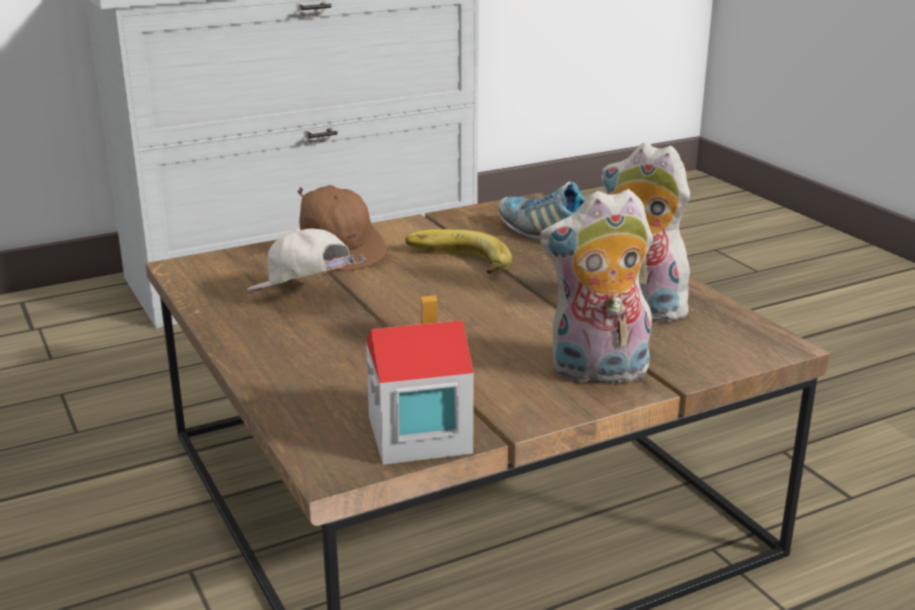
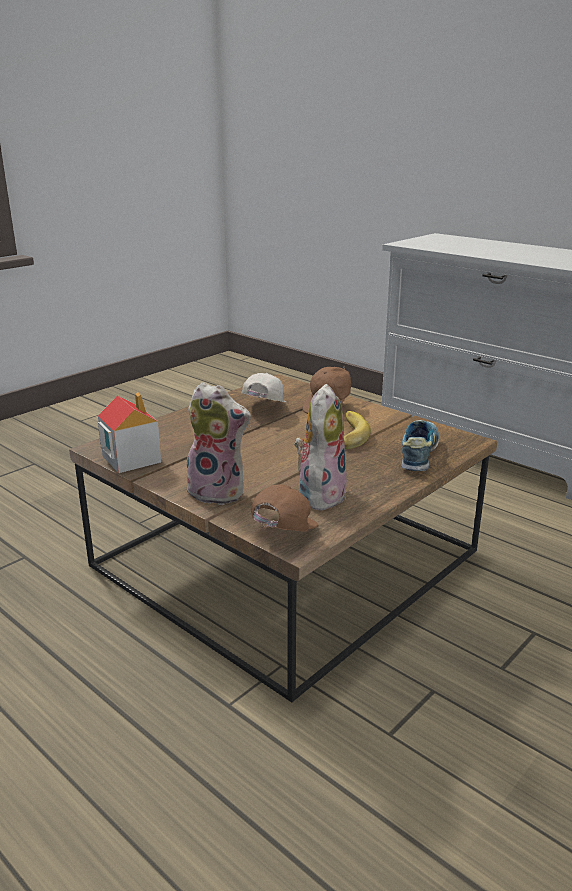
camera: 70 degrees right, 0 degrees up
plush toy [539,189,653,388] -> plush toy turned 135 degrees clockwise [187,382,251,505]
none -> brown cap [251,485,319,531]

